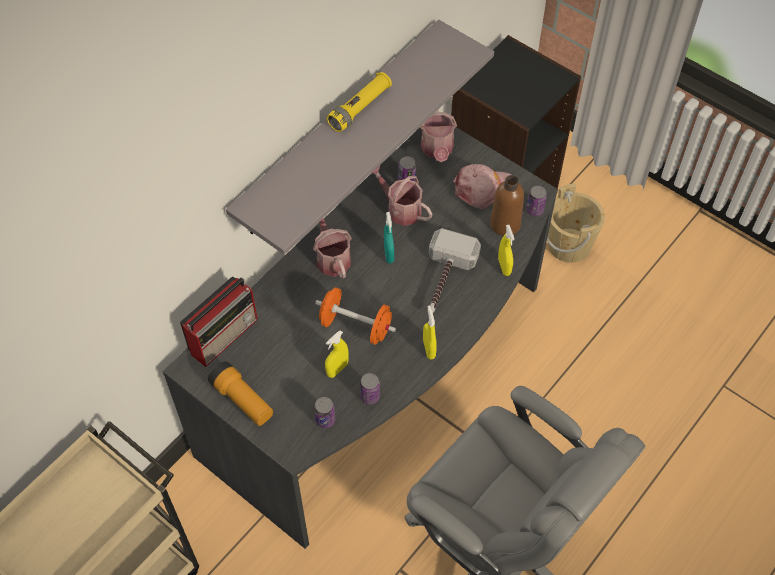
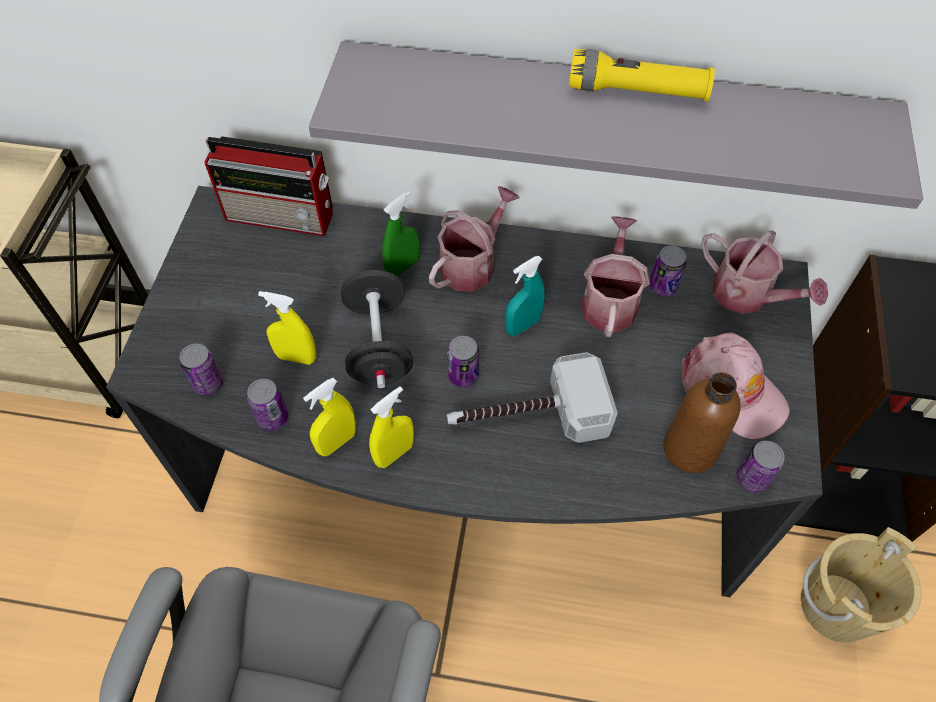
camera: 60 degrees right, 0 degrees up
flashlight [208,361,273,426] -> none
orange dumbbell [315,287,396,345] -> black dumbbell [341,270,413,388]
watering can [420,109,457,162] -> watering can turned 105 degrees counterclockwise [701,230,828,314]
yellow spray bottle [498,225,514,276] -> yellow spray bottle moved to [303,378,356,456]
none -> green spray bottle [382,191,419,276]
none -> can [447,336,479,387]

